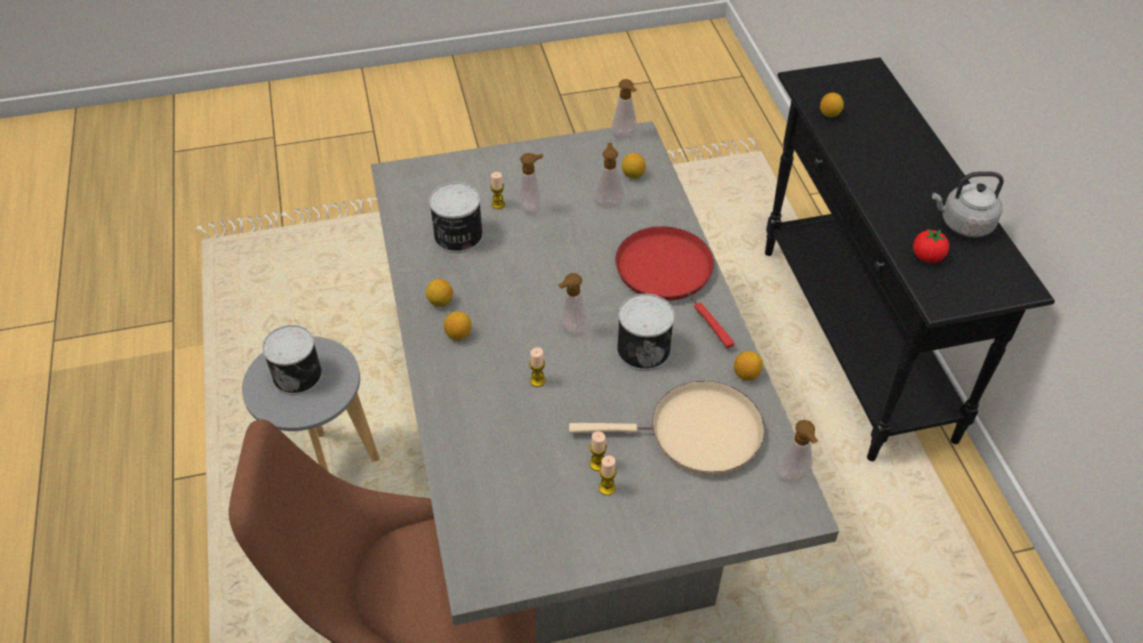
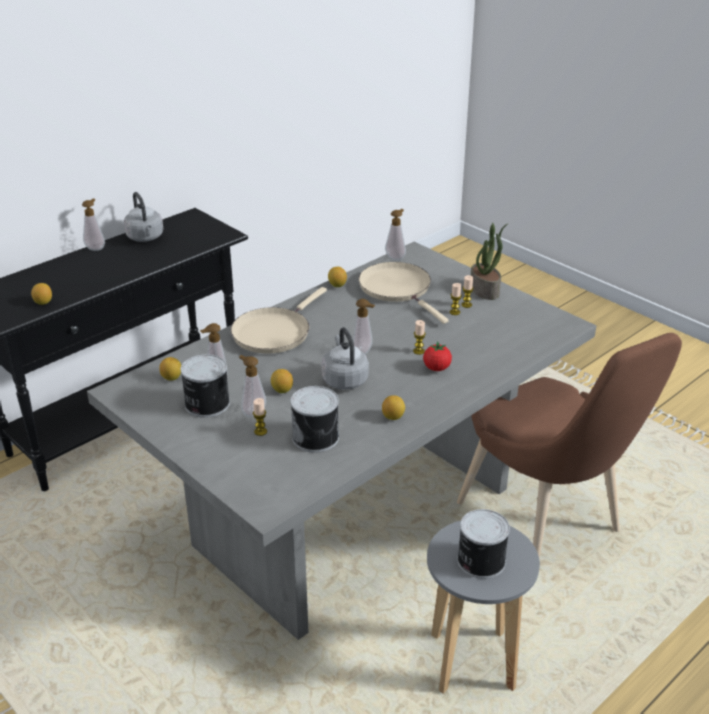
camera: 120 degrees left, 15 degrees down
lemon [444,311,472,340] -> lemon moved to [271,369,293,393]
soap dispenser [611,79,637,139] -> soap dispenser moved to [82,199,105,251]
red frying pan [615,226,735,348] -> beige frying pan [231,287,327,353]
can [617,294,675,371] -> can moved to [180,354,230,418]
tomato [913,228,949,263] -> tomato moved to [423,341,452,371]
none -> grey kettle [321,327,369,390]
none -> potted plant [471,222,508,300]

